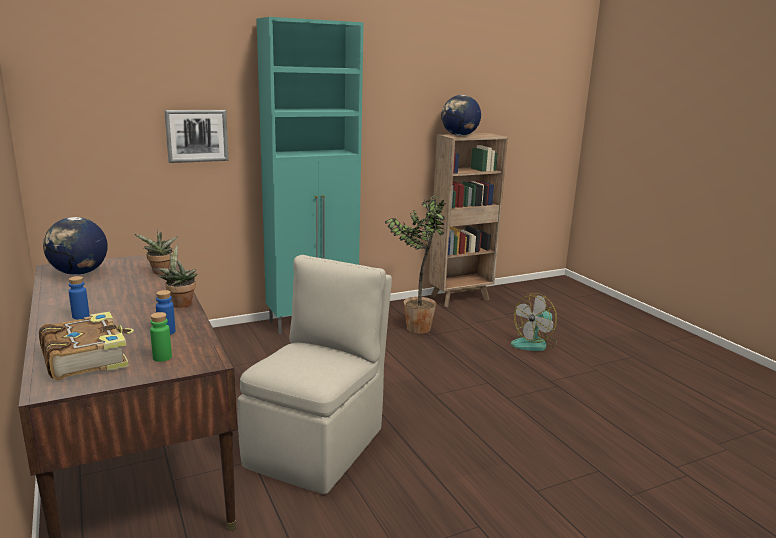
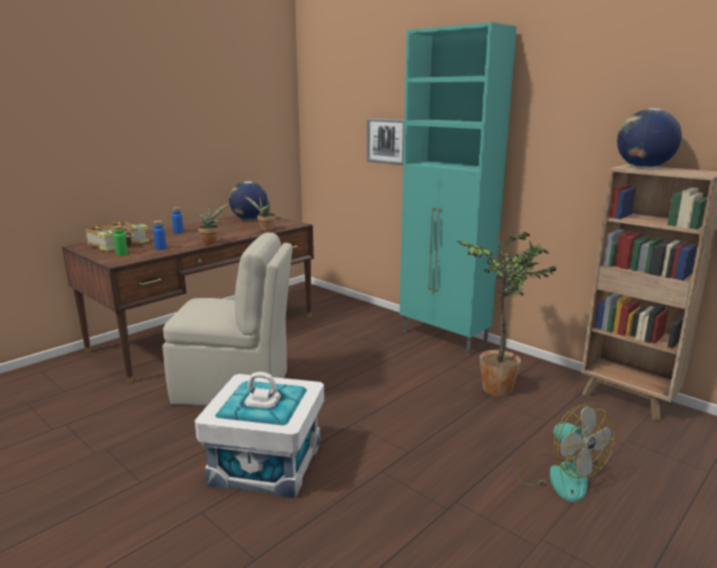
camera: 70 degrees right, 0 degrees up
fan [511,293,557,351] -> fan turned 150 degrees counterclockwise [517,404,614,502]
none -> white storage box [195,372,324,498]

